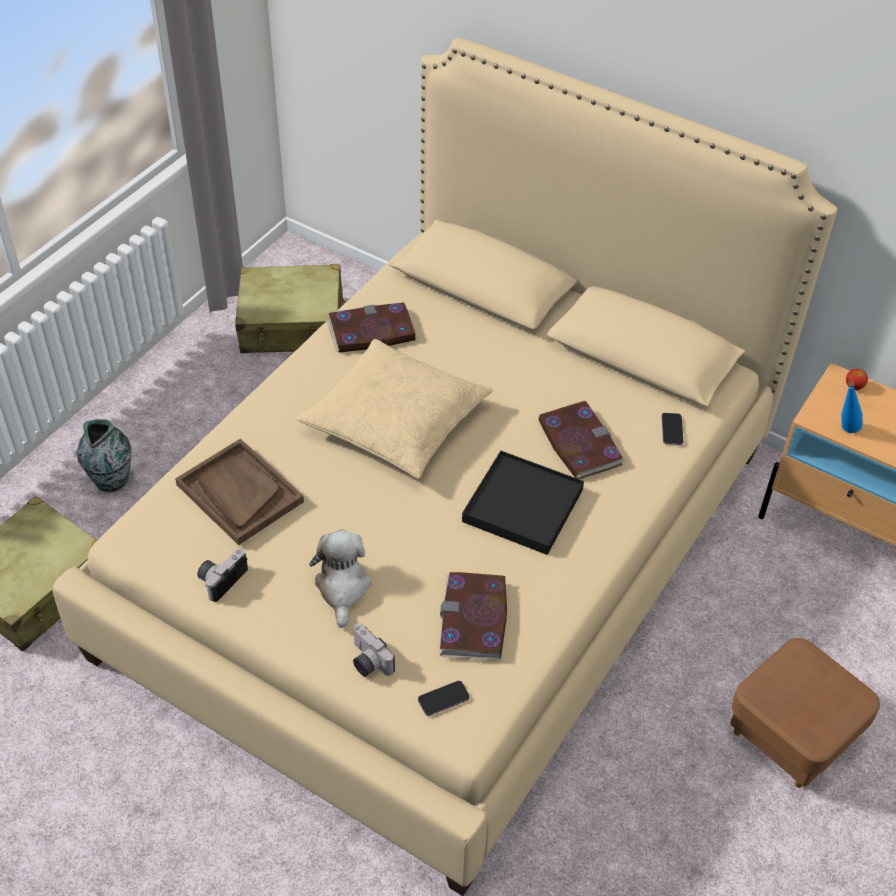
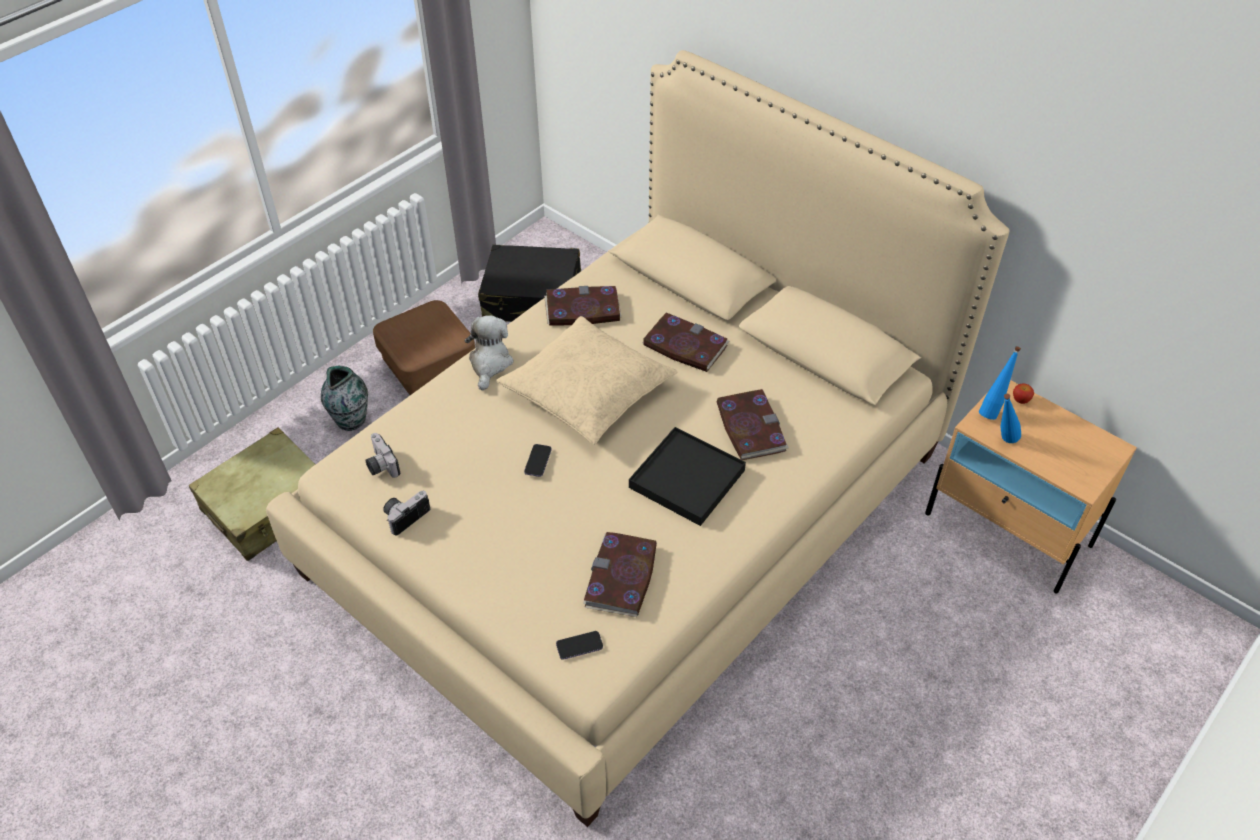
camera: 10 degrees right, 0 degrees up
brown tray [175,439,304,545] -> none
beige suitcase [235,264,346,353] -> black suitcase [478,245,581,322]
plush toy [309,529,372,628] -> plush toy moved to [464,315,513,391]
camera [353,623,395,677] -> camera moved to [366,433,401,478]
phone [662,413,684,445] -> phone moved to [524,444,552,477]
brown ottoman [730,638,880,788] -> brown ottoman moved to [373,300,475,395]
none -> book [642,313,729,372]
none -> blue bottle [979,346,1021,420]

